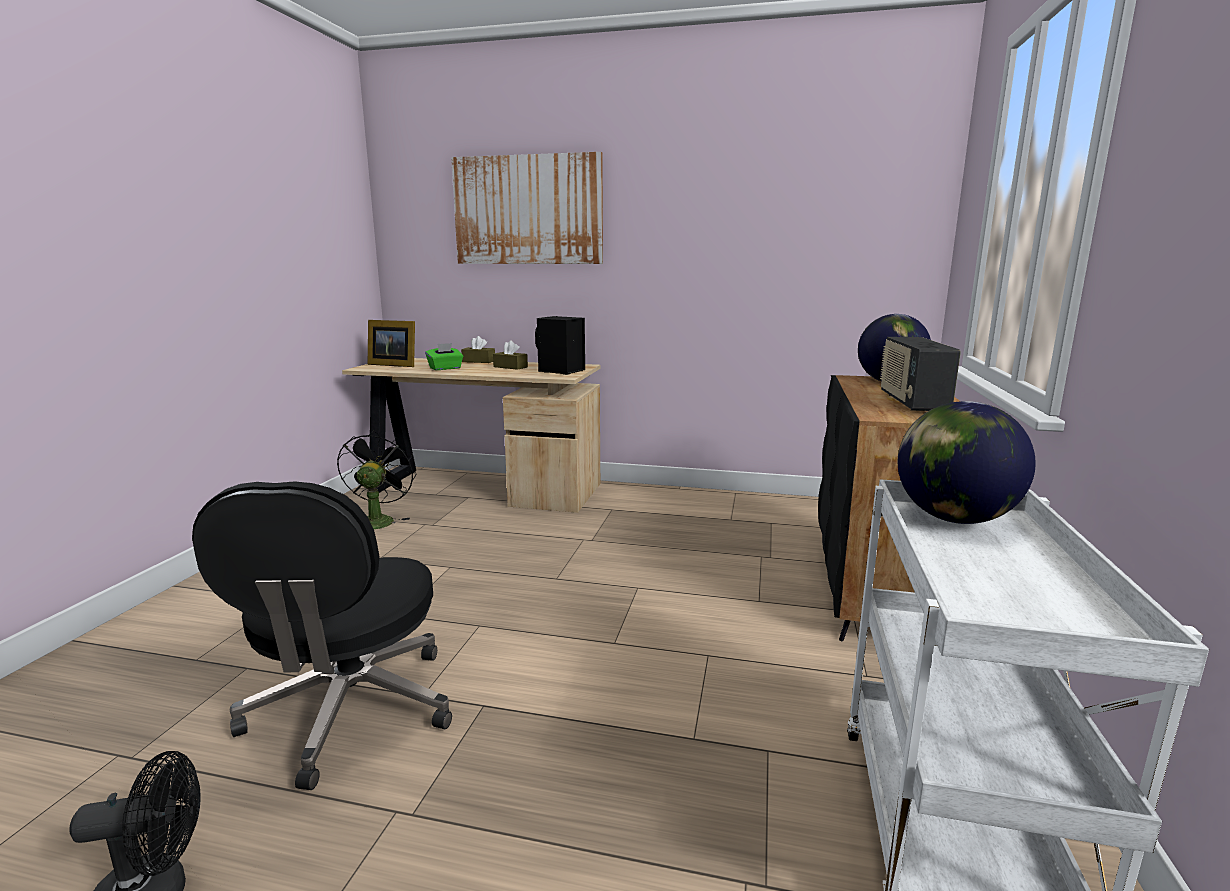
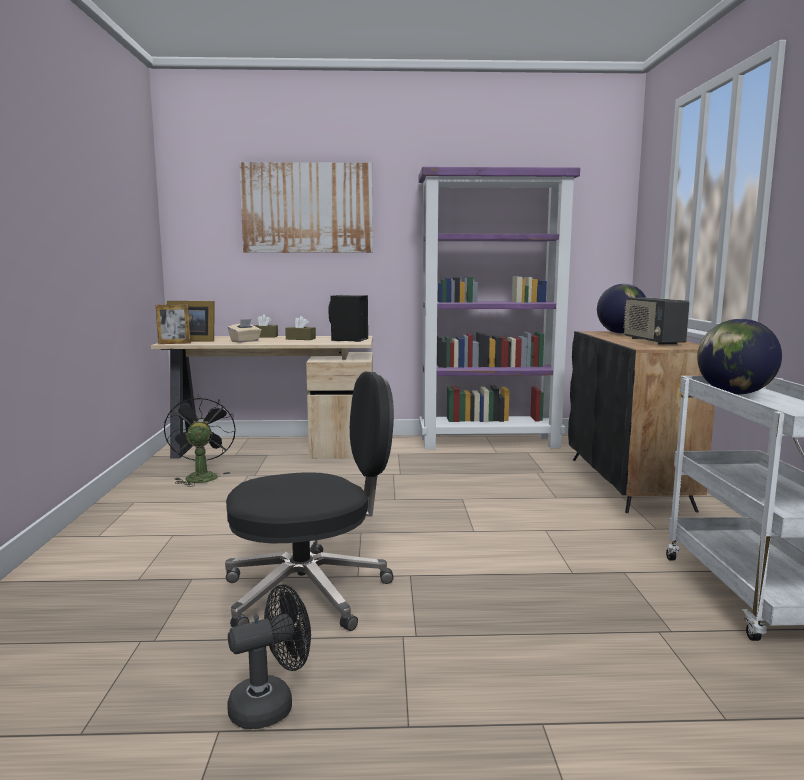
camera: 15 degrees left, 5 degrees down
black office chair [192,481,452,790] -> black office chair turned 90 degrees counterclockwise [225,372,394,631]
green tissue box [425,343,463,370] -> beige tissue box [228,319,261,343]
none -> picture frame [156,304,191,344]
none -> purple bookcase [419,167,580,449]

